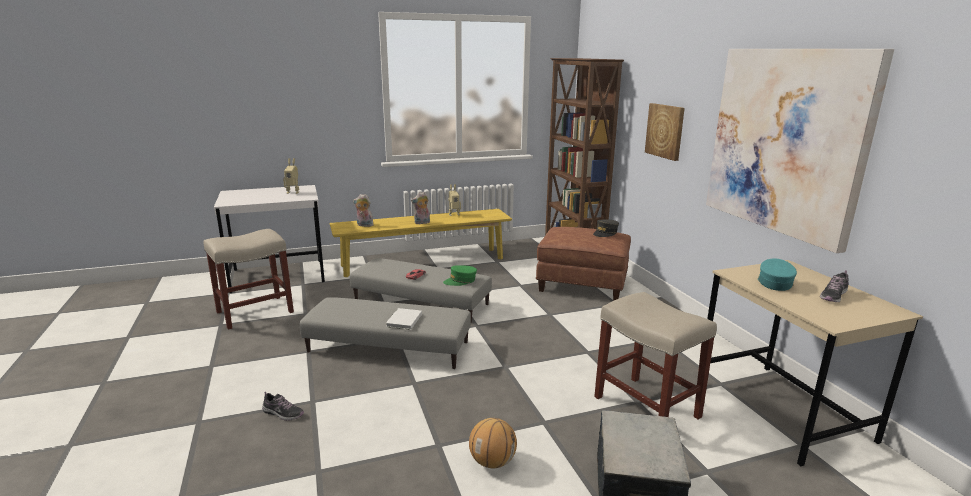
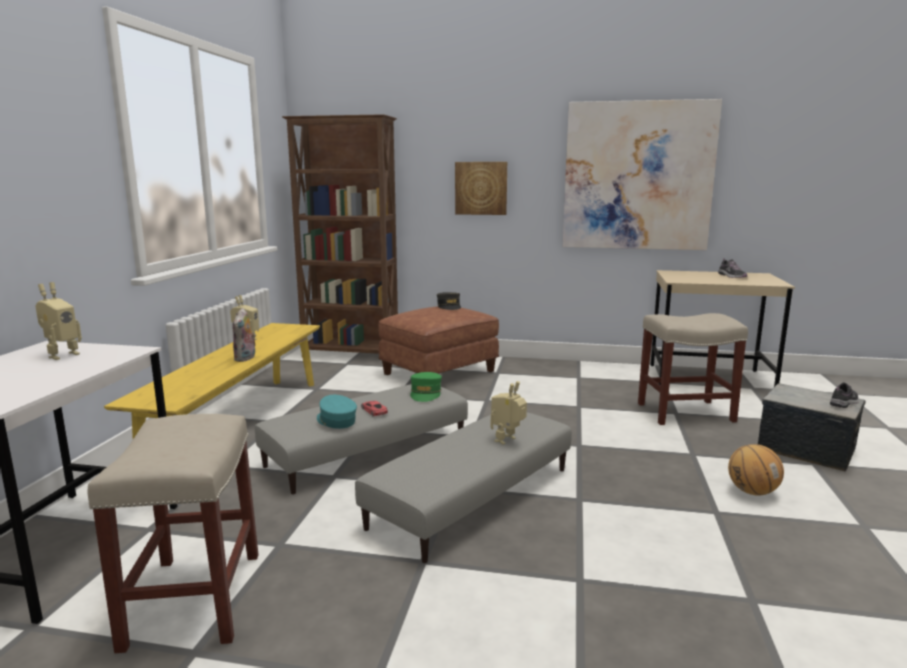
camera: 60 degrees left, 5 degrees down
shoe [262,391,304,421] -> shoe moved to [830,382,859,408]
plush toy [353,194,374,227] -> none
white book [386,308,422,330] -> toy robot [491,381,527,445]
turquoise cap [758,258,797,291] -> turquoise cap moved to [317,395,357,429]

